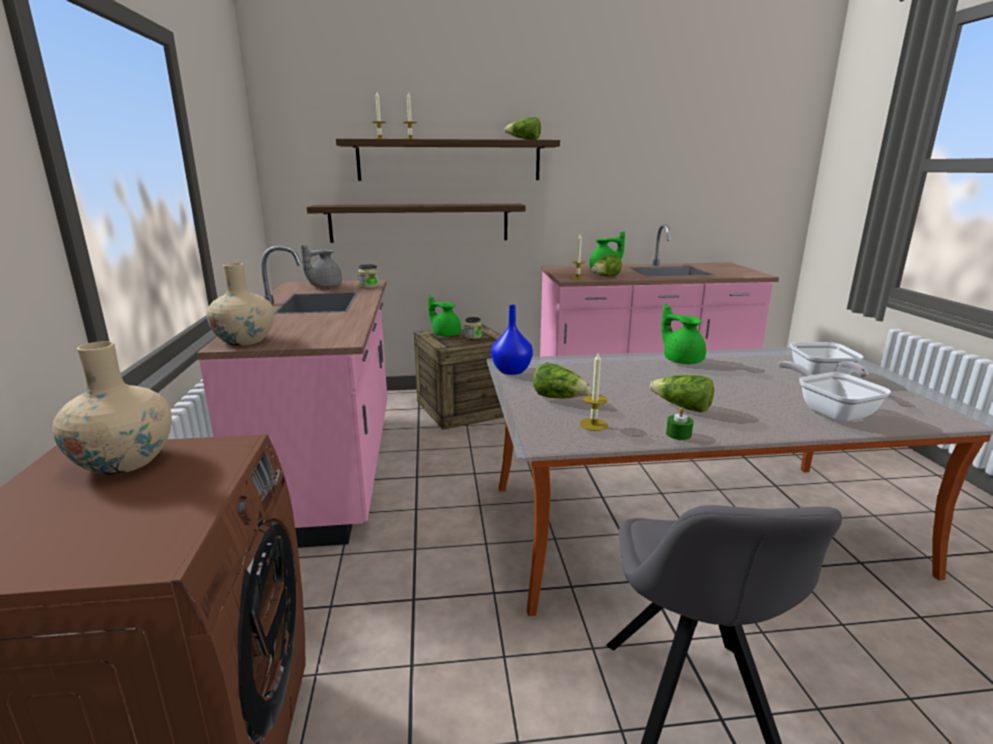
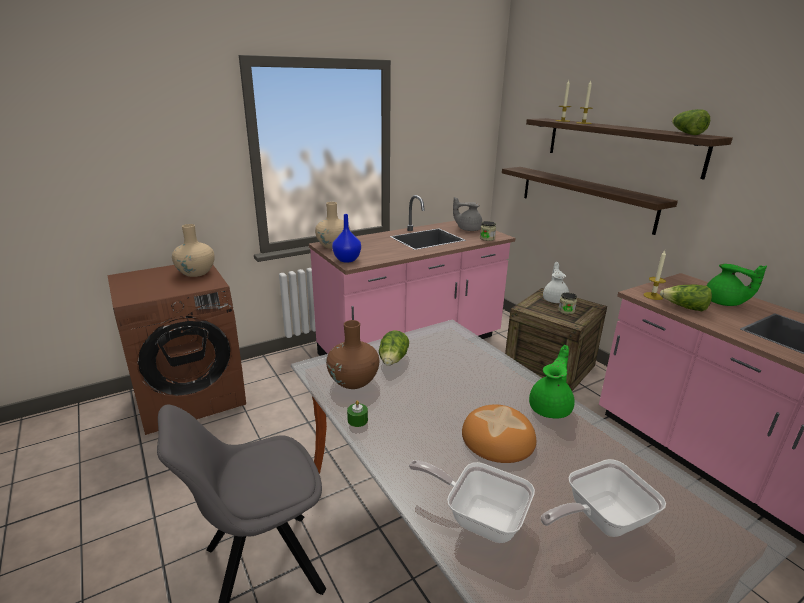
camera: 65 degrees right, 5 degrees up
green teapot [428,295,461,336] -> white teapot [543,262,569,303]
blue vase [491,305,533,375] -> blue vase moved to [332,214,361,263]
candle [579,351,608,431] -> brown vase [326,320,379,389]
lettuce [650,375,714,413] -> none
frying pan [778,361,891,422] -> frying pan turned 105 degrees counterclockwise [409,460,535,543]
none -> bread [462,404,536,463]

